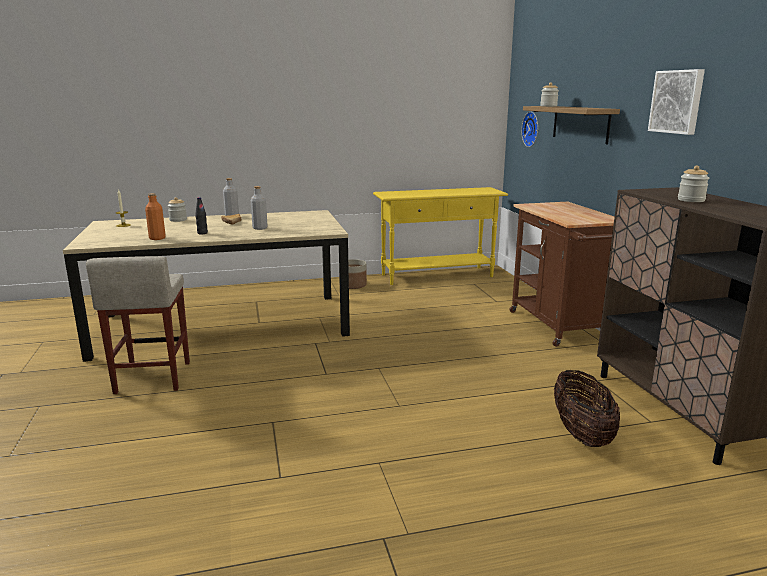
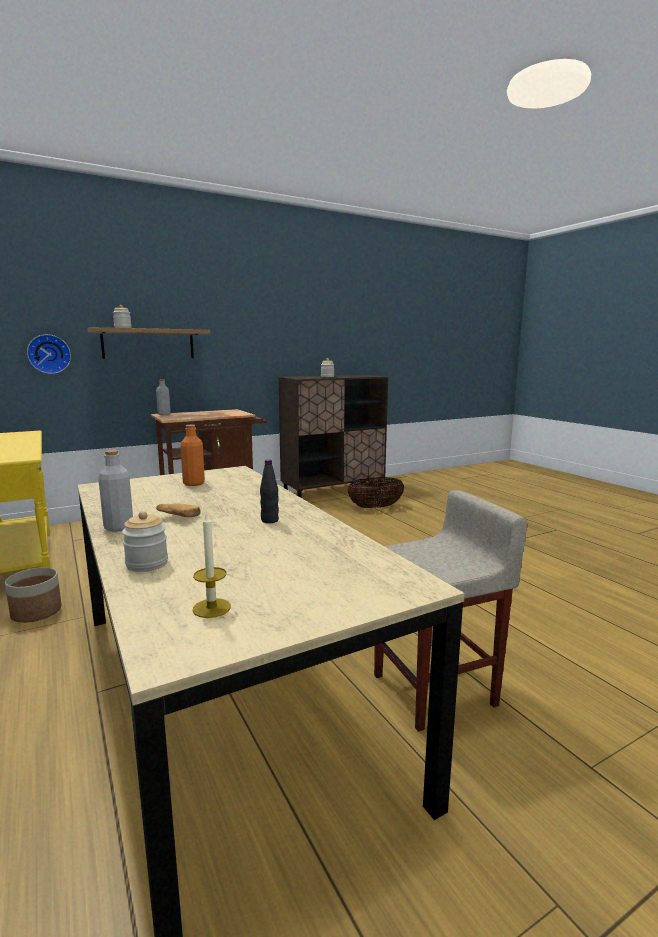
camera: 105 degrees left, 5 degrees down
orange bottle [145,193,166,240] -> orange bottle moved to [180,425,205,486]
grey bottle [251,186,268,230] -> grey bottle moved to [156,379,171,415]
picture [648,69,705,135] -> none

